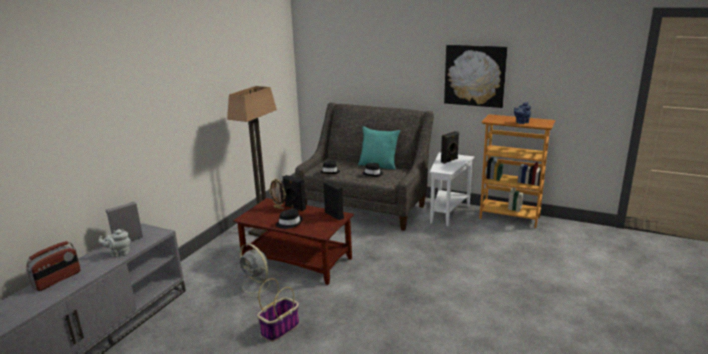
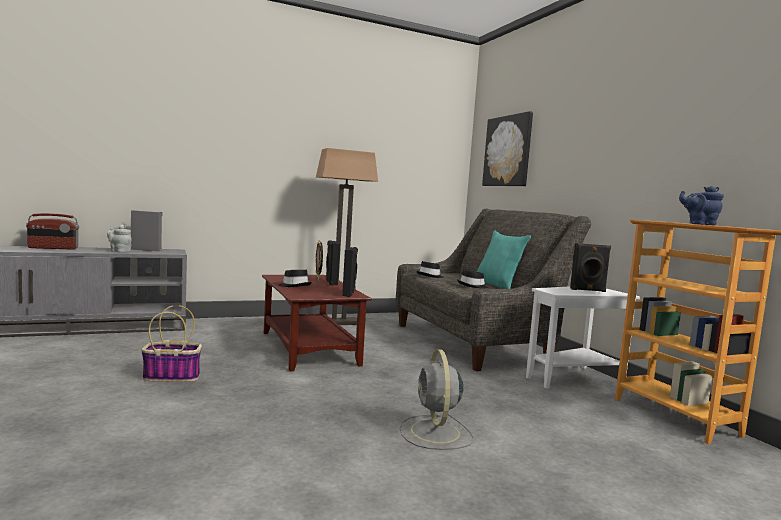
camera: 40 degrees right, 15 degrees down
grey fan [236,243,278,298] -> grey fan moved to [400,349,474,450]
picture [444,45,508,108] -> picture moved to [482,111,533,186]

